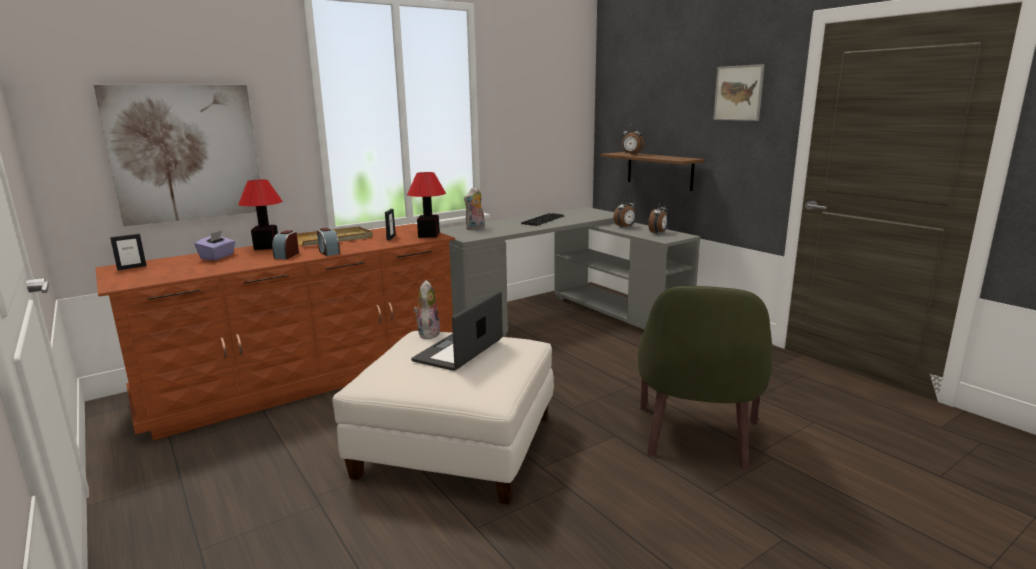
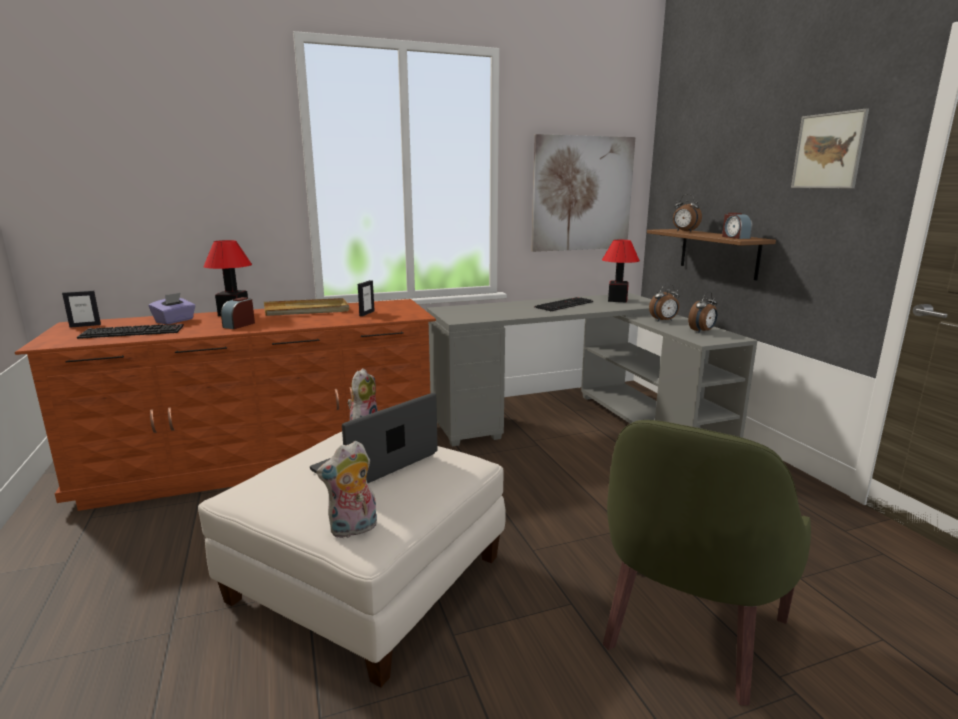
camera: 15 degrees right, 0 degrees up
picture [94,85,260,226] -> picture moved to [531,134,635,252]
alarm clock [317,228,340,256] -> alarm clock moved to [722,213,752,239]
table lamp [407,172,446,238] -> table lamp moved to [602,240,640,302]
plush toy [464,187,485,230] -> plush toy moved to [316,441,377,538]
none -> keyboard [77,324,184,339]

